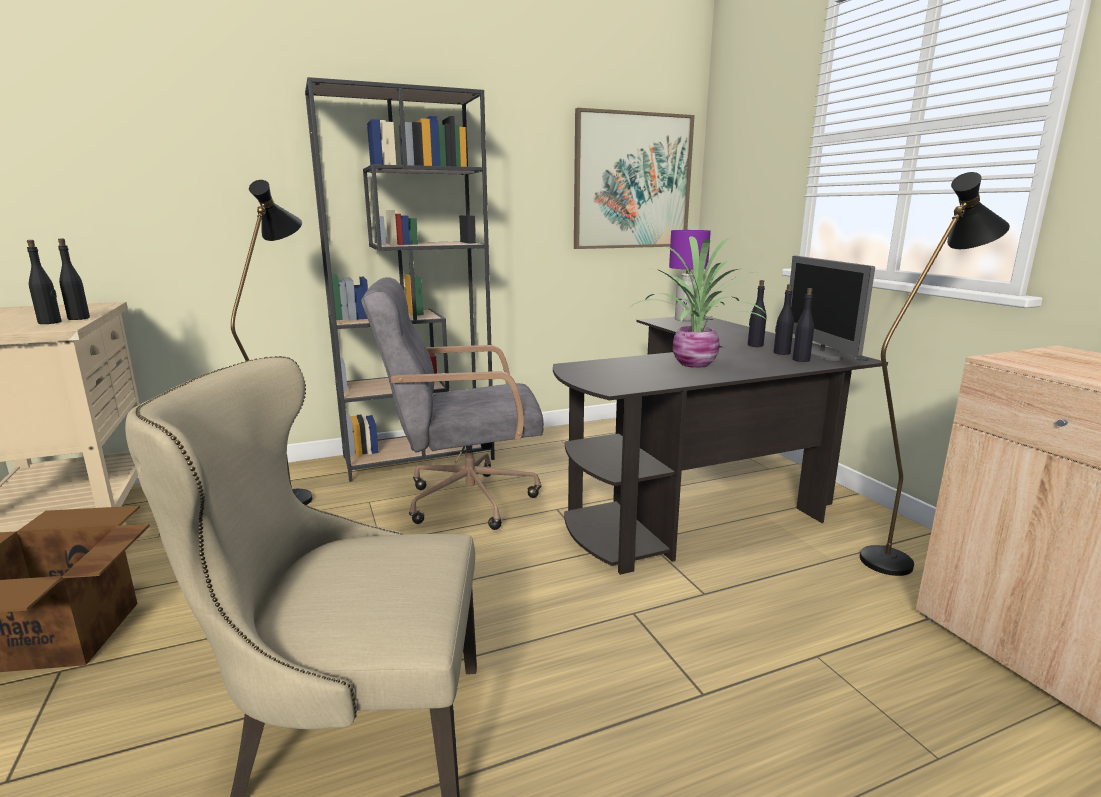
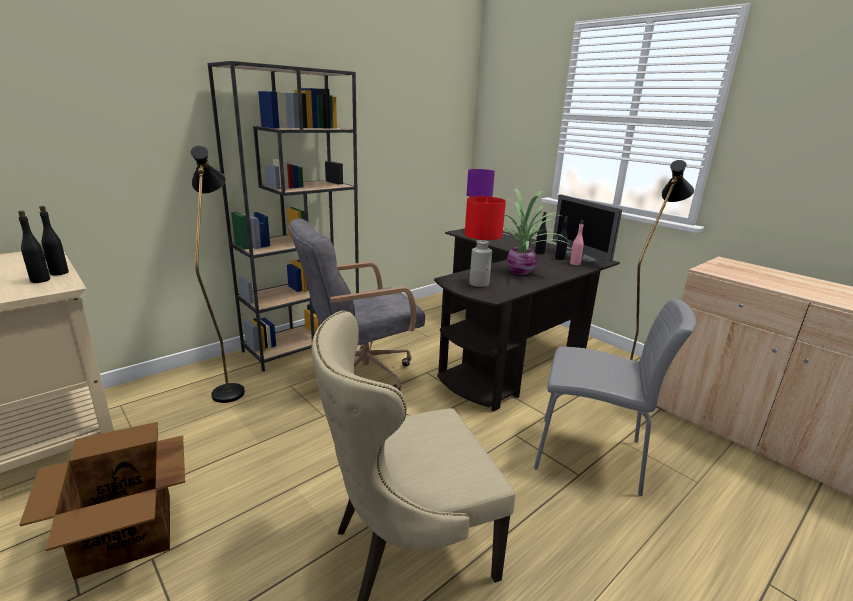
camera: 20 degrees left, 5 degrees up
picture [574,108,695,249] -> none
black bottle [793,288,814,362] -> pink bottle [570,220,584,265]
none -> red table lamp [465,196,506,287]
none -> grey chair [534,299,696,496]

